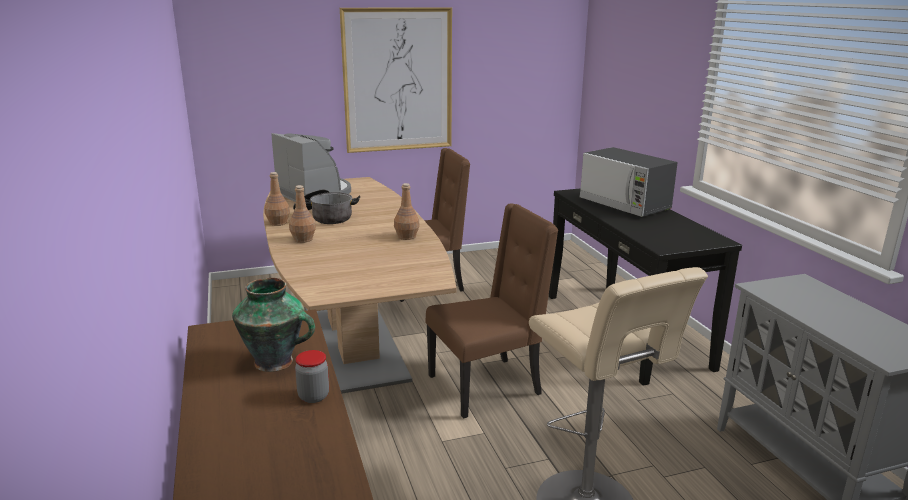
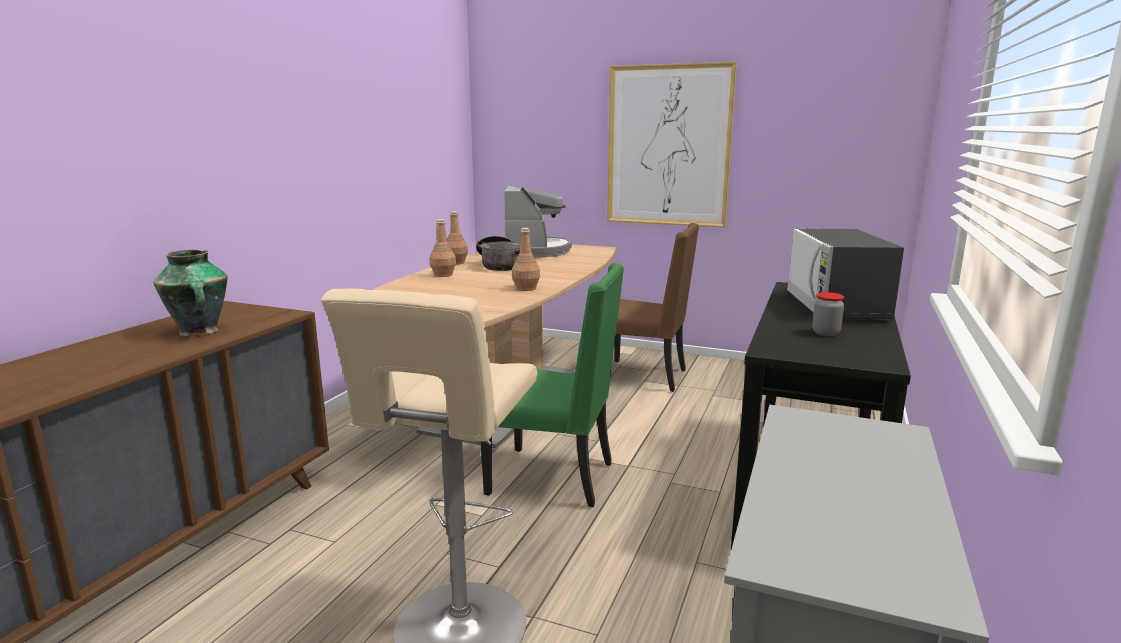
camera: 40 degrees right, 5 degrees down
jar [295,350,329,403] -> jar moved to [812,292,844,336]
brown chair [426,203,558,418] -> green chair [480,263,624,507]

